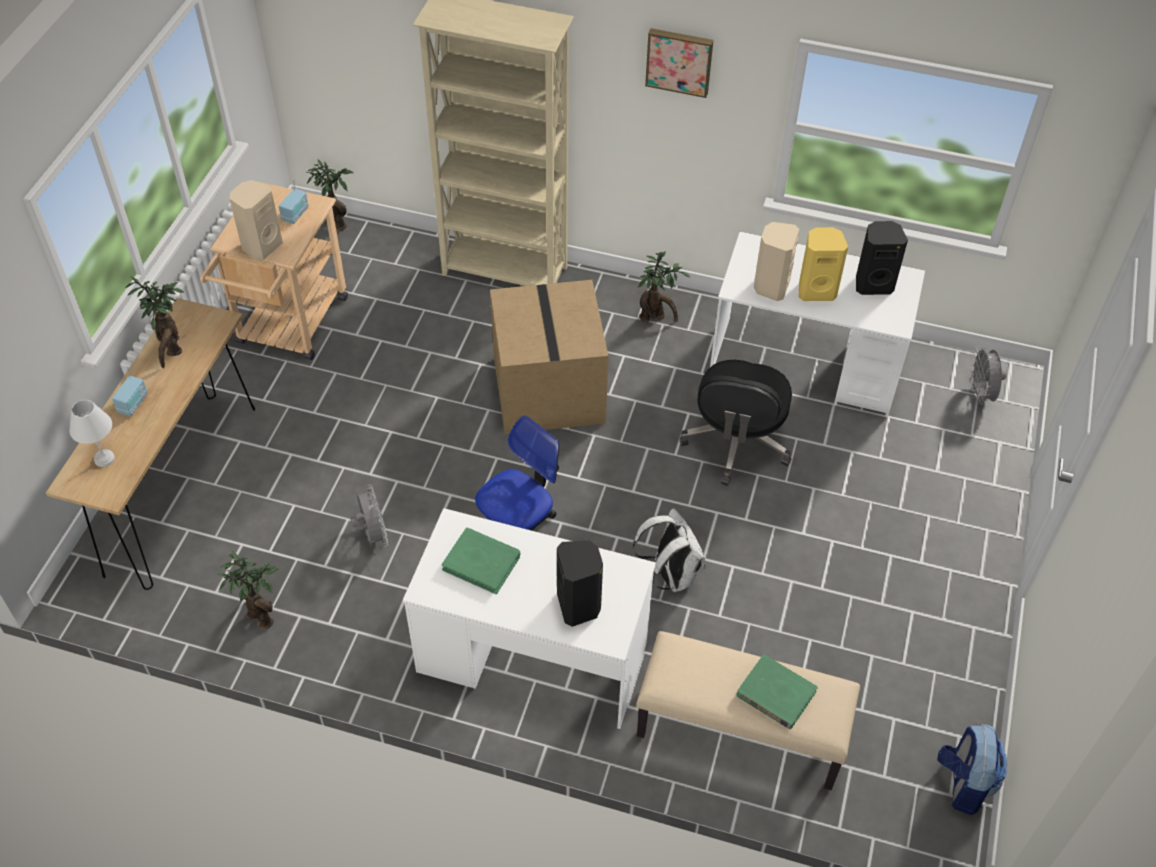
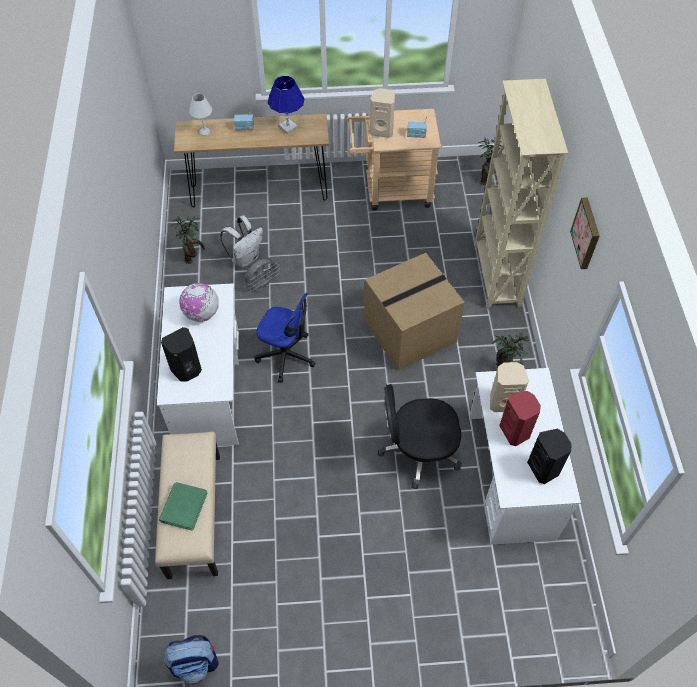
camera: 70 degrees right, 5 degrees up
potted plant [125,276,184,369] -> blue table lamp [268,76,304,134]
green book [442,527,520,594] -> globe [179,283,219,322]
white backpack [633,508,705,592] -> white backpack moved to [220,215,263,268]
yellow speaker [799,227,848,301] -> red speaker [499,391,541,446]
grey fan [970,347,1006,405] -> none

